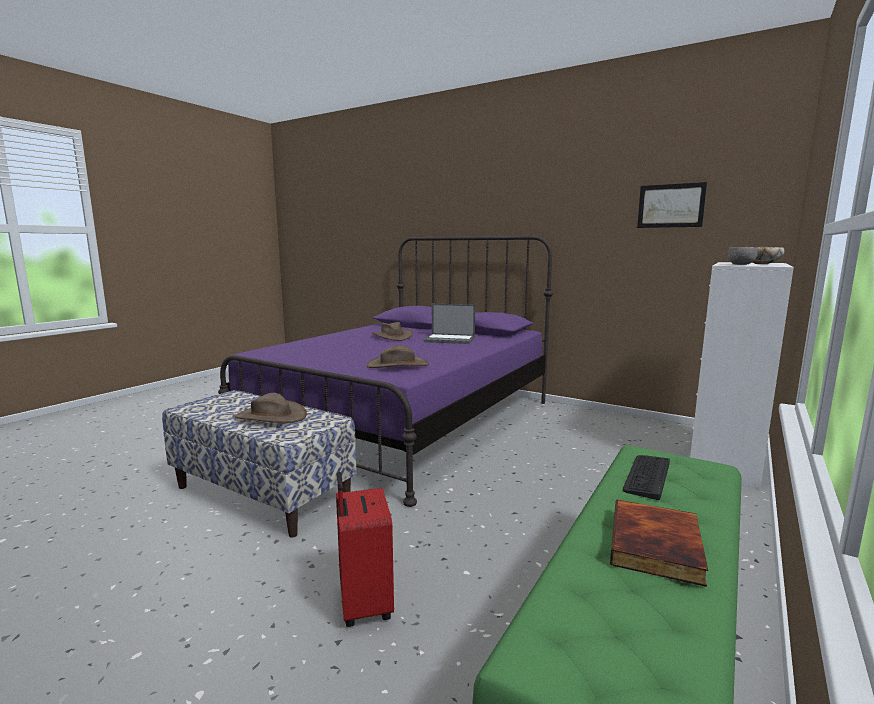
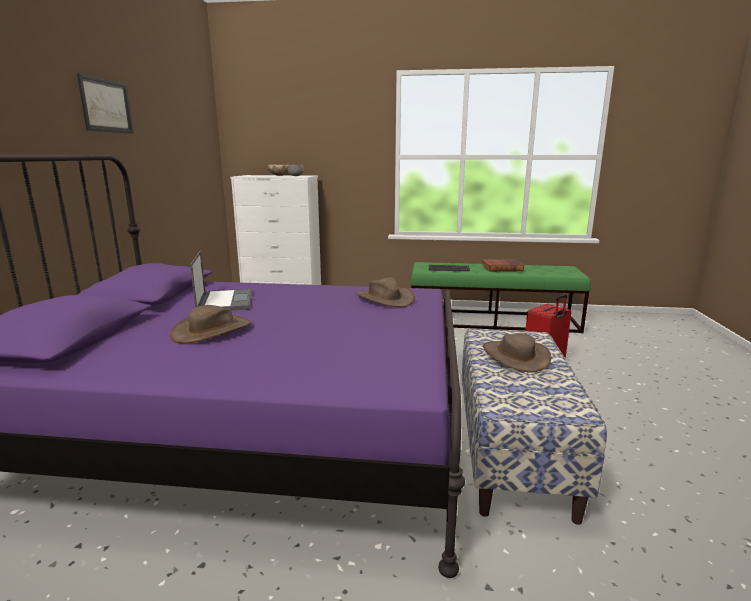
camera: 115 degrees left, 5 degrees up
picture [637,182,707,228] -> picture moved to [77,73,134,134]

